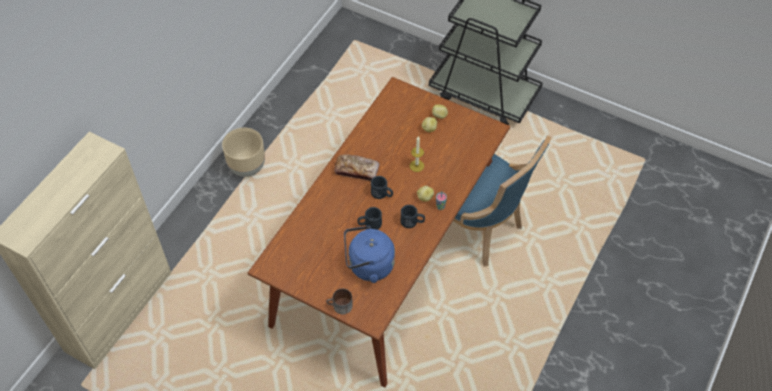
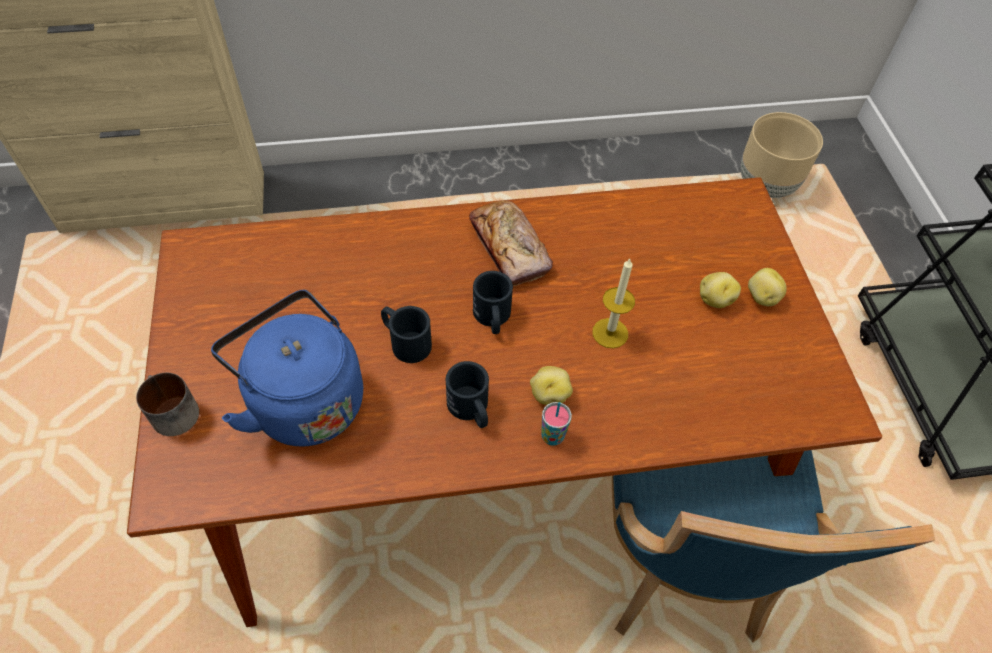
camera: 50 degrees right, 0 degrees up
beige planter [222,128,265,177] -> beige planter moved to [741,112,823,198]

